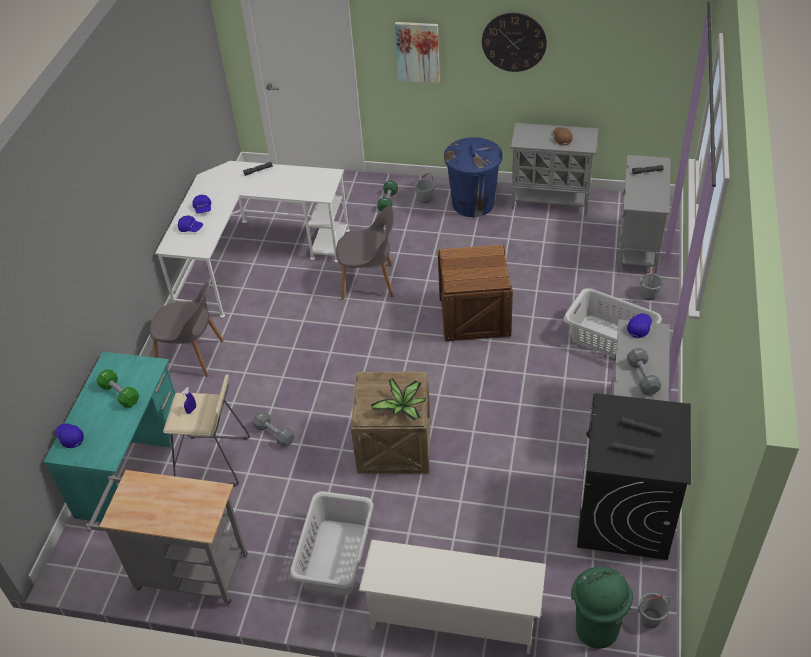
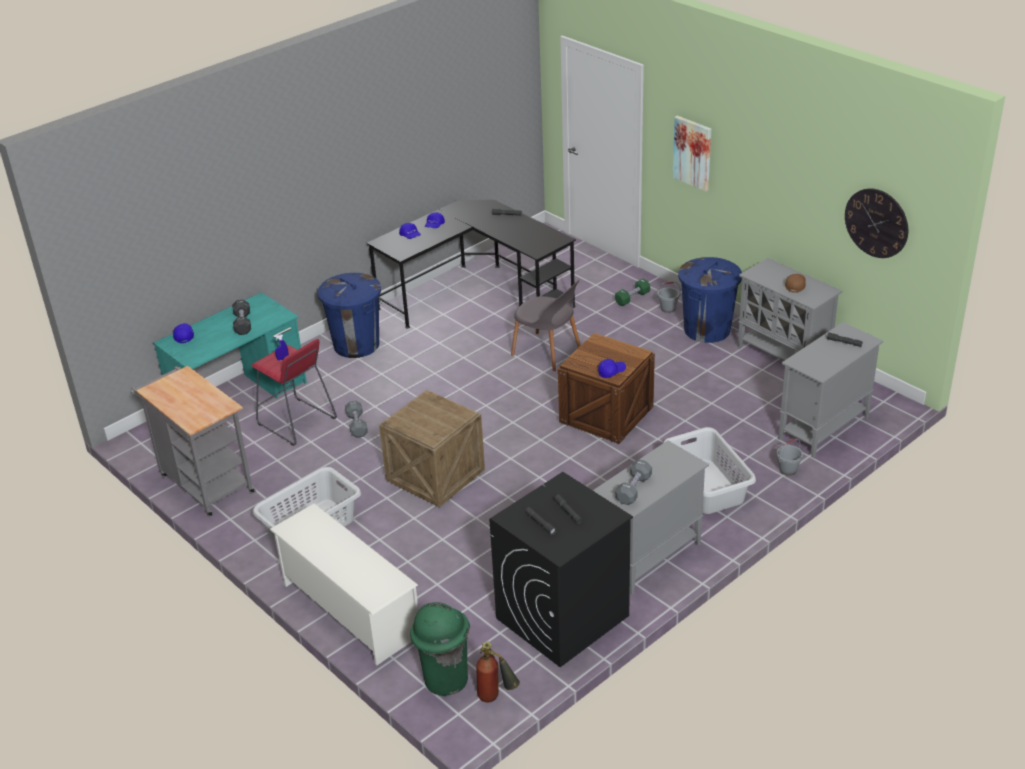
camera: 35 degrees right, 10 degrees down
green dumbbell [96,369,140,408] -> black dumbbell [232,299,251,335]
grey chair [149,283,224,377] -> blue trash can [318,273,381,358]
white desk [155,161,350,318] -> black desk [367,200,576,329]
beige stool [163,374,250,487] -> red stool [251,339,337,446]
potted plant [371,378,426,420] -> none
wall clock [482,13,547,72] -> wall clock moved to [845,188,908,258]
blue cap [627,313,652,338] -> blue cap moved to [598,359,626,378]
grey bucket [638,593,671,628] -> fire extinguisher [476,641,520,703]

